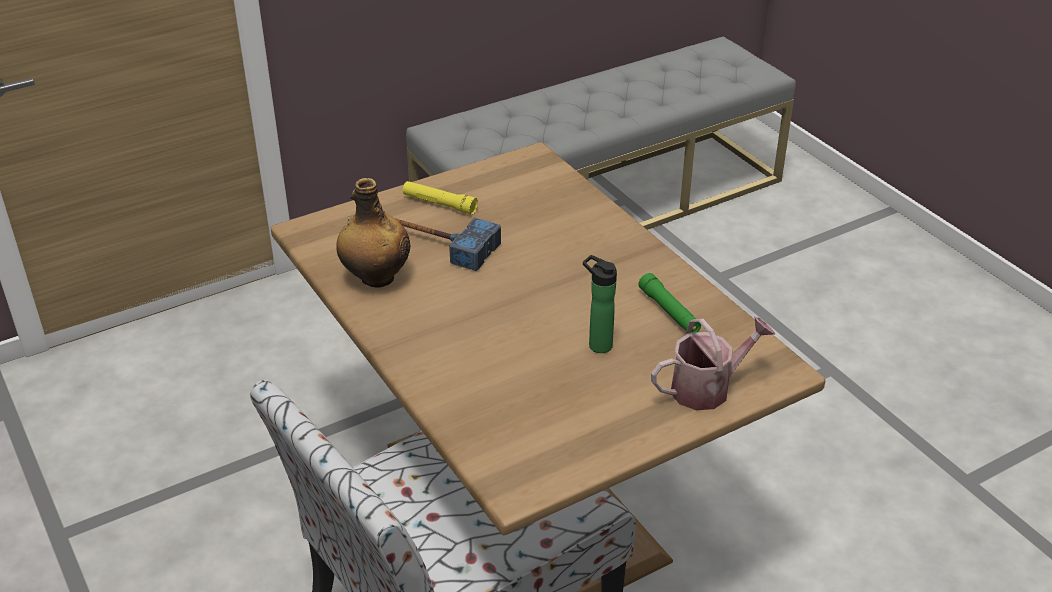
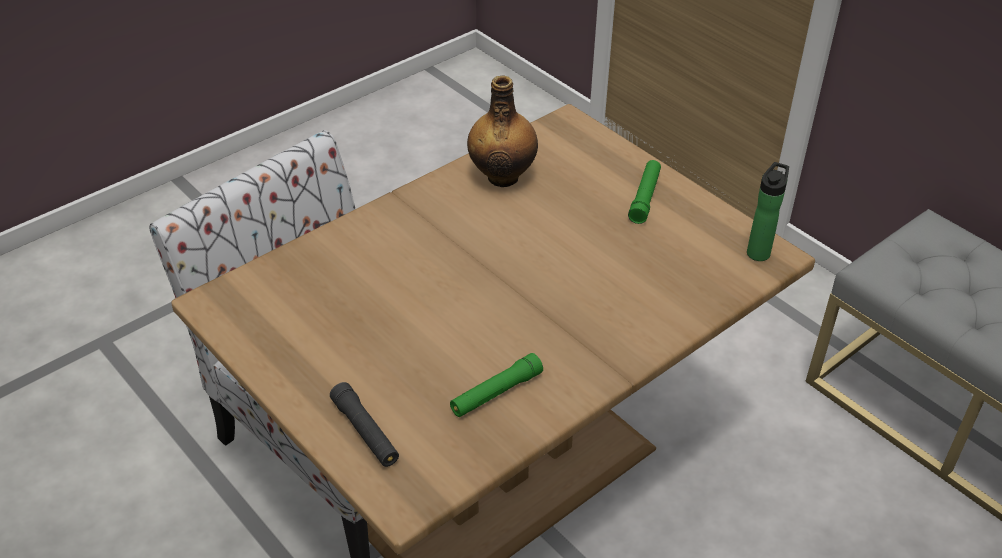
camera: 80 degrees right, 5 degrees up
hammer [383,211,501,271] -> none
yellow flashlight [403,181,478,215] -> green flashlight [628,160,661,224]
bottle [583,255,617,353] -> bottle moved to [747,162,789,261]
watering can [651,317,775,410] -> black flashlight [330,382,399,467]

